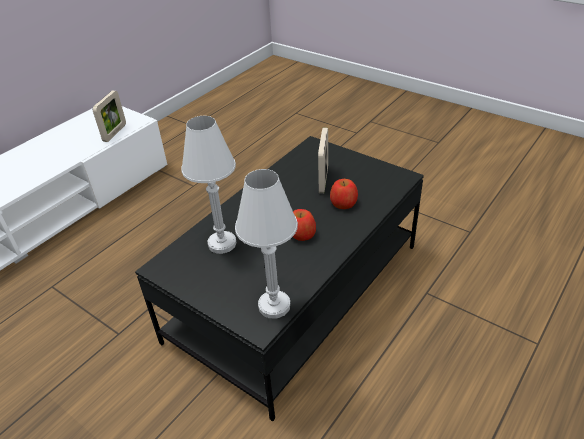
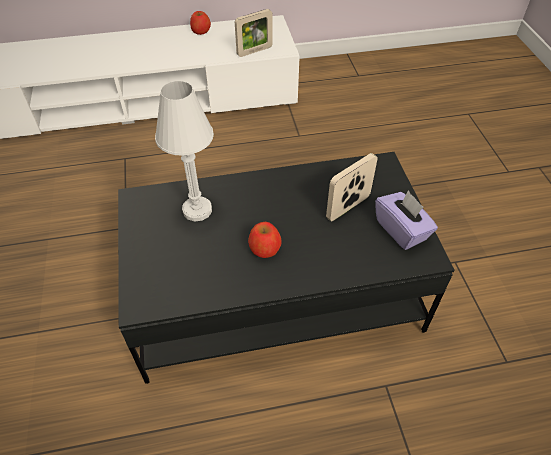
camera: 40 degrees right, 10 degrees up
white table lamp [235,169,298,319] -> none
apple [330,179,358,209] -> apple moved to [190,11,211,35]
none -> purple tissue box [375,190,438,250]

